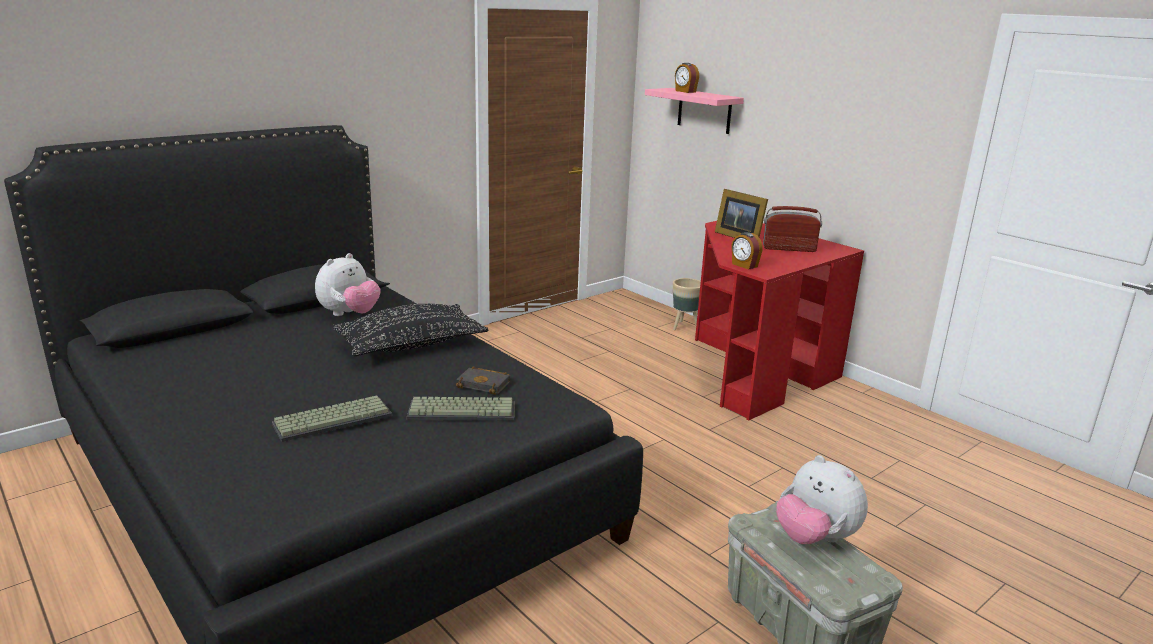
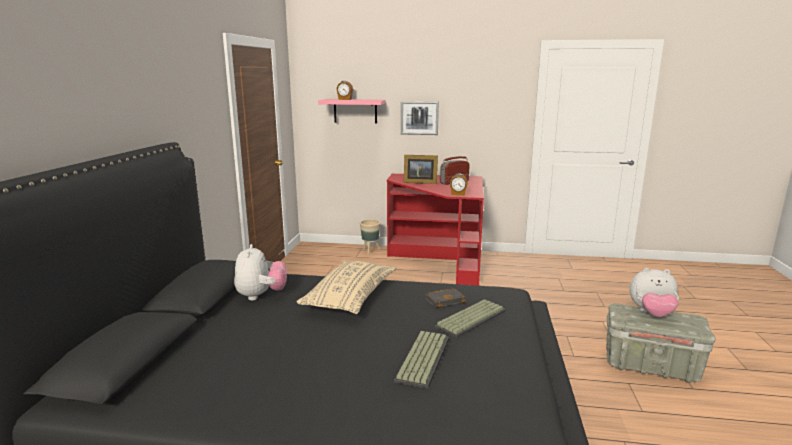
camera: 40 degrees left, 5 degrees down
black pillow [332,304,488,356] -> beige pillow [296,260,396,314]
none -> picture [401,101,439,135]

